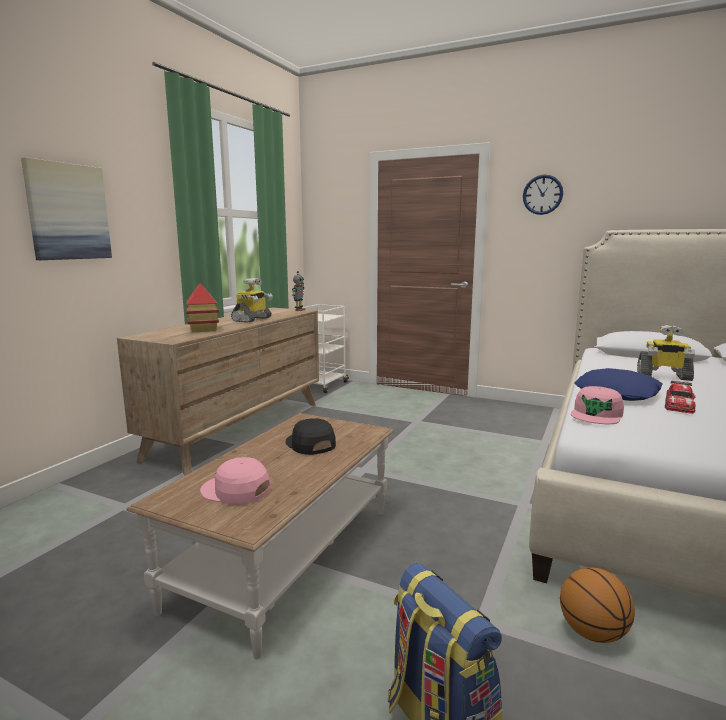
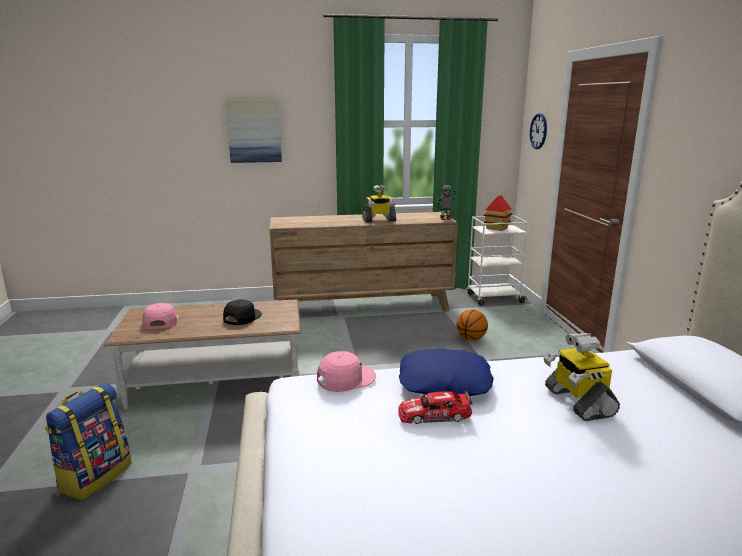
camera: 55 degrees right, 5 degrees up
toy house [185,283,219,333] -> toy house moved to [484,195,512,231]
wall clock [523,174,563,215] -> wall clock moved to [530,113,547,149]
basketball [560,567,635,643] -> basketball moved to [457,309,488,341]
pink cap [571,386,624,424] -> pink cap turned 150 degrees clockwise [317,351,376,392]

